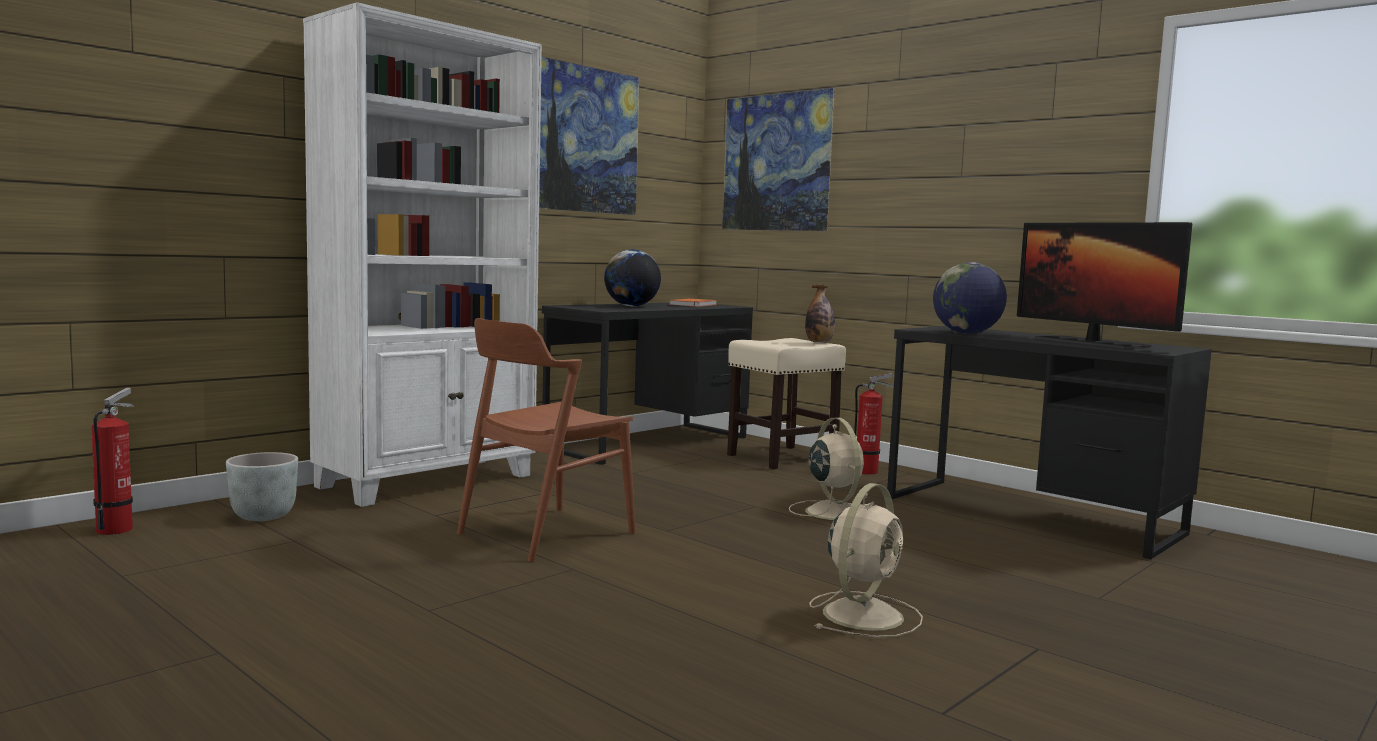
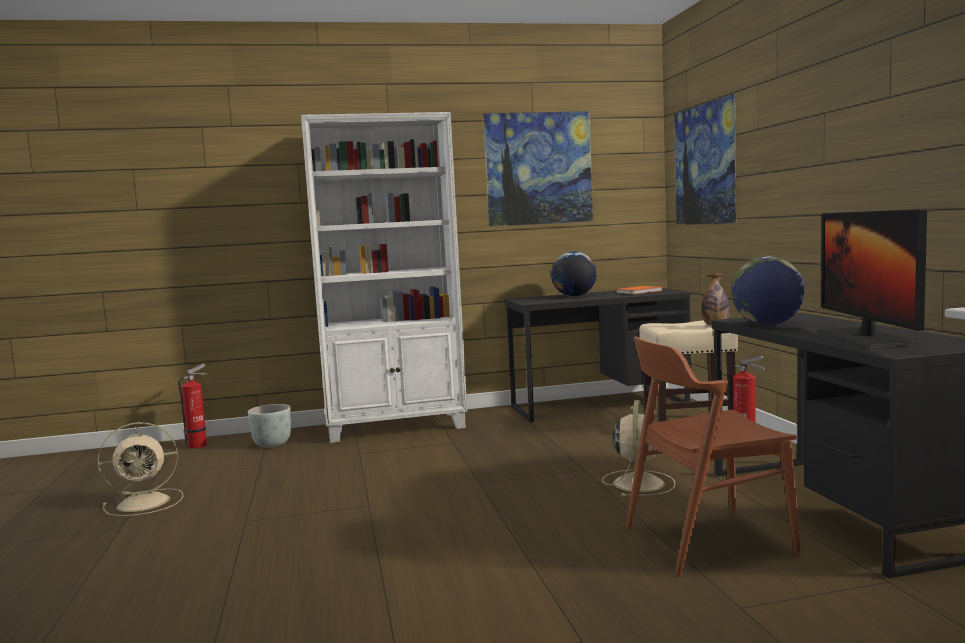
camera: 35 degrees right, 0 degrees up
brown chair [457,318,635,562] -> brown chair moved to [626,337,801,576]
beige fan [810,483,923,638] -> beige fan moved to [98,422,183,516]

